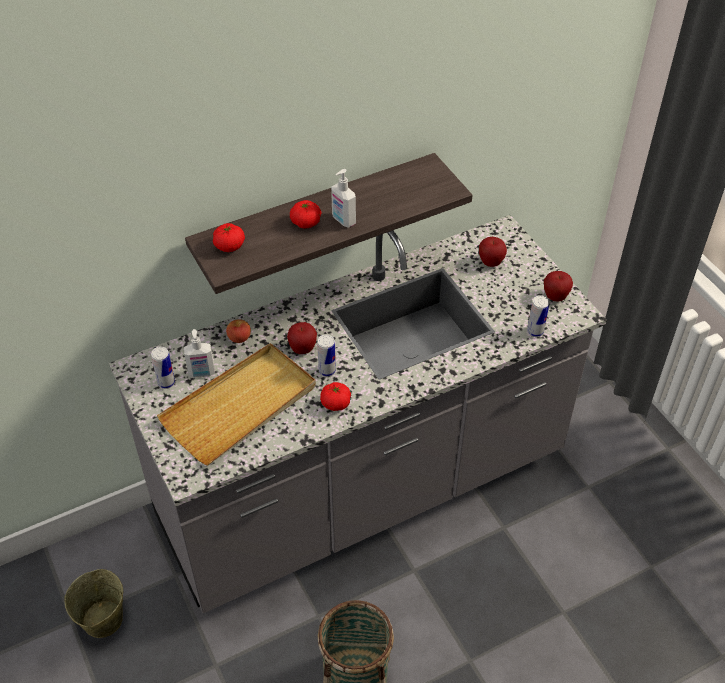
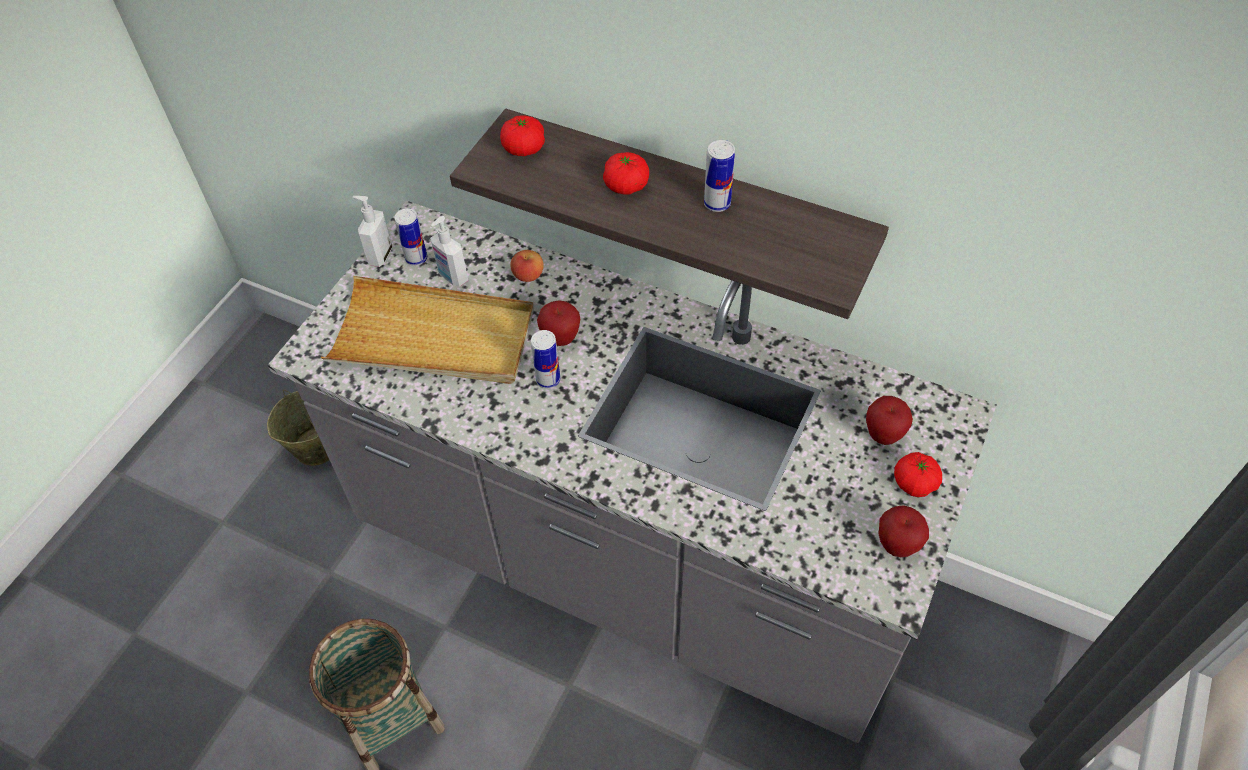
camera: 55 degrees right, 5 degrees up
tomato [320,382,351,411] -> tomato moved to [894,452,942,497]
soap dispenser [331,169,356,228] -> soap dispenser moved to [353,196,392,267]
can [527,295,549,337] -> can moved to [704,140,735,212]

